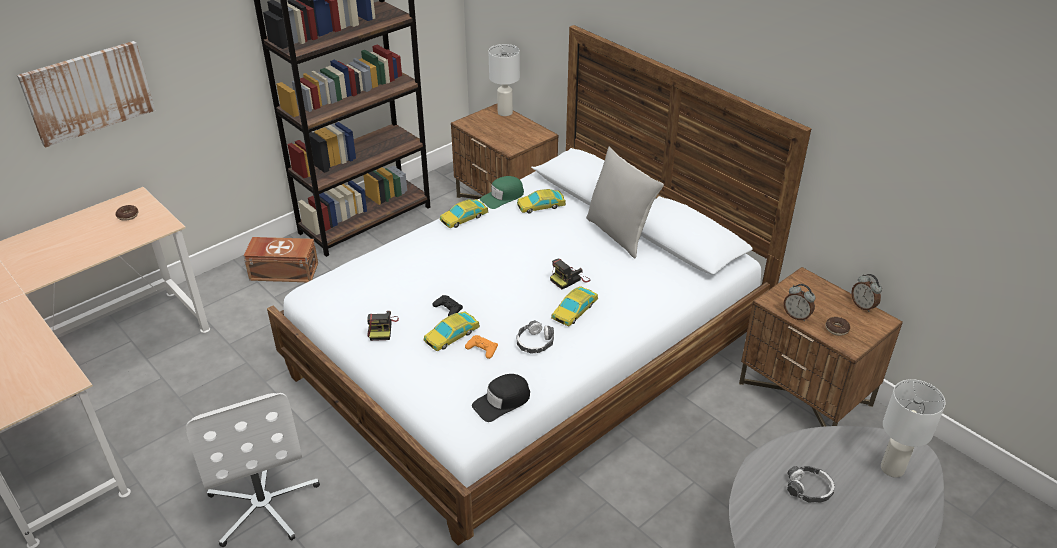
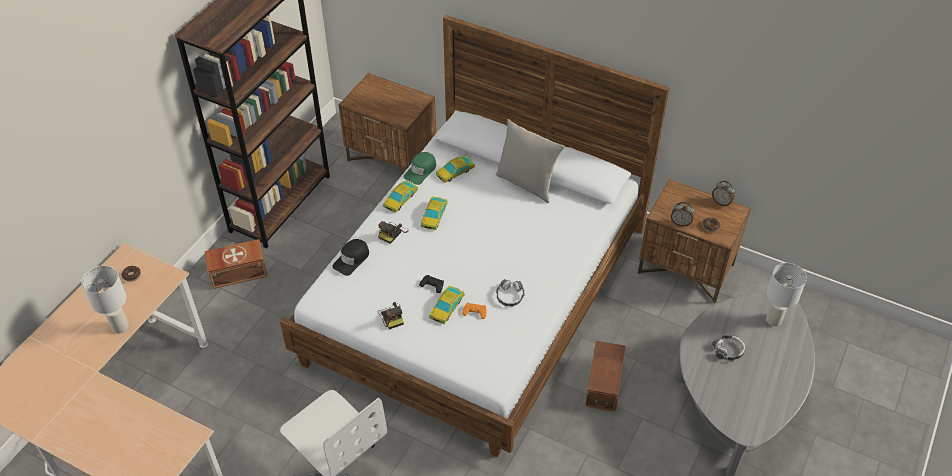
camera: 20 degrees left, 10 degrees up
picture [17,41,155,148] -> none
black cap [472,374,530,422] -> black cap moved to [332,239,369,276]
white table lamp [488,44,520,116] -> white table lamp moved to [81,266,129,333]
camera [550,258,590,289] -> camera moved to [378,221,409,244]
toy car [551,286,598,327] -> toy car moved to [421,197,448,230]
none -> brown storage box [585,341,625,412]

